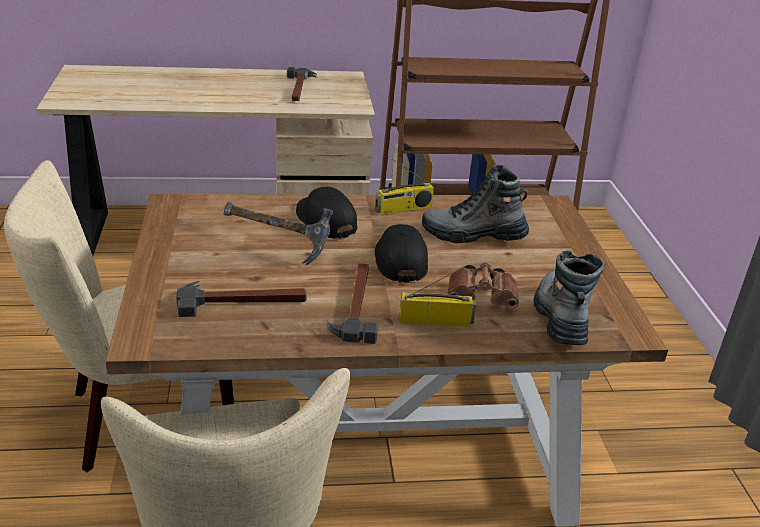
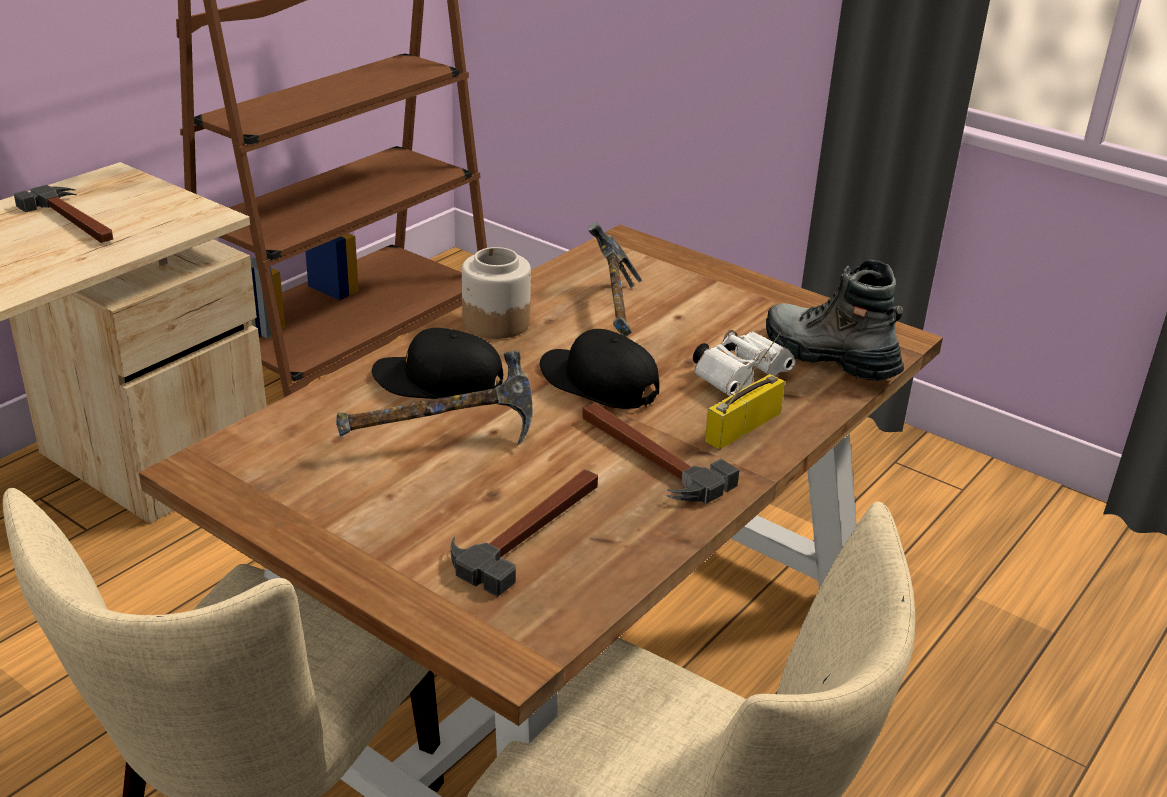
camera: 45 degrees left, 0 degrees up
radio [375,157,434,215] -> jar [462,247,531,339]
boot [422,164,529,244] -> hammer [588,222,642,337]
brown binoculars [447,263,519,309] -> white binoculars [693,330,795,396]

